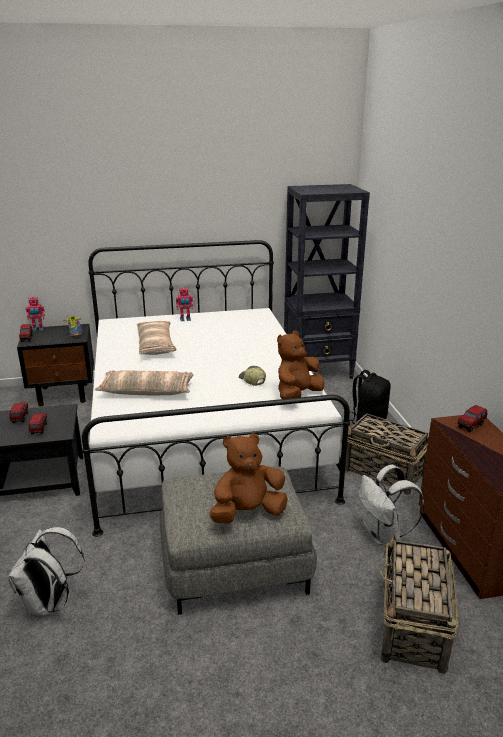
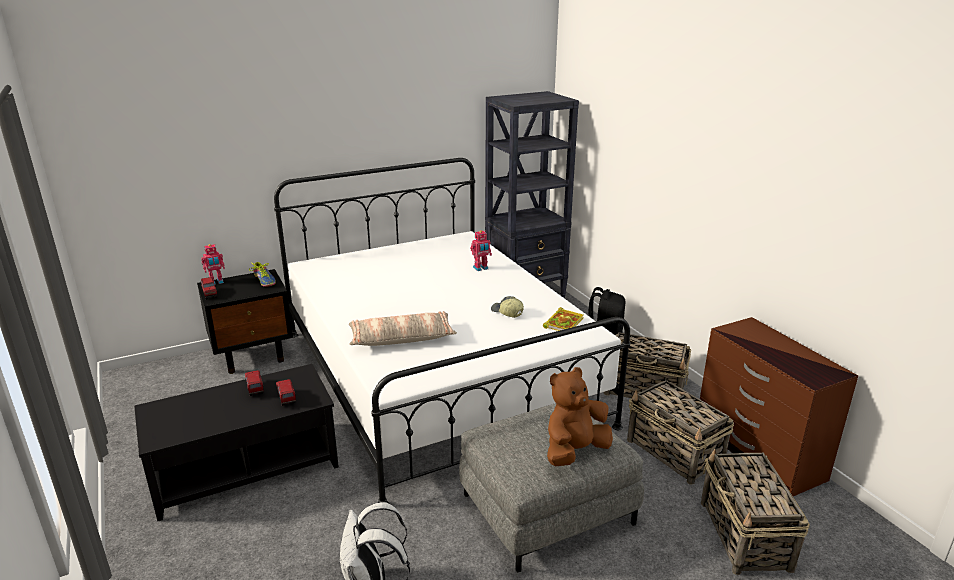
camera: 15 degrees left, 0 degrees up
pillow [137,321,176,355] -> none
toy robot [176,287,193,321] -> toy robot moved to [470,230,492,271]
brown plush toy [277,331,324,399] -> book [543,307,583,331]
white backpack [359,465,424,545] -> basket [627,380,734,485]
toy truck [458,405,487,432] -> none

